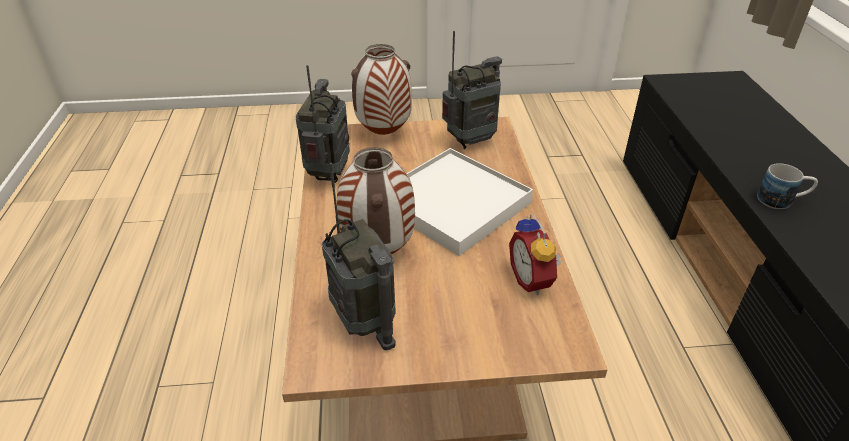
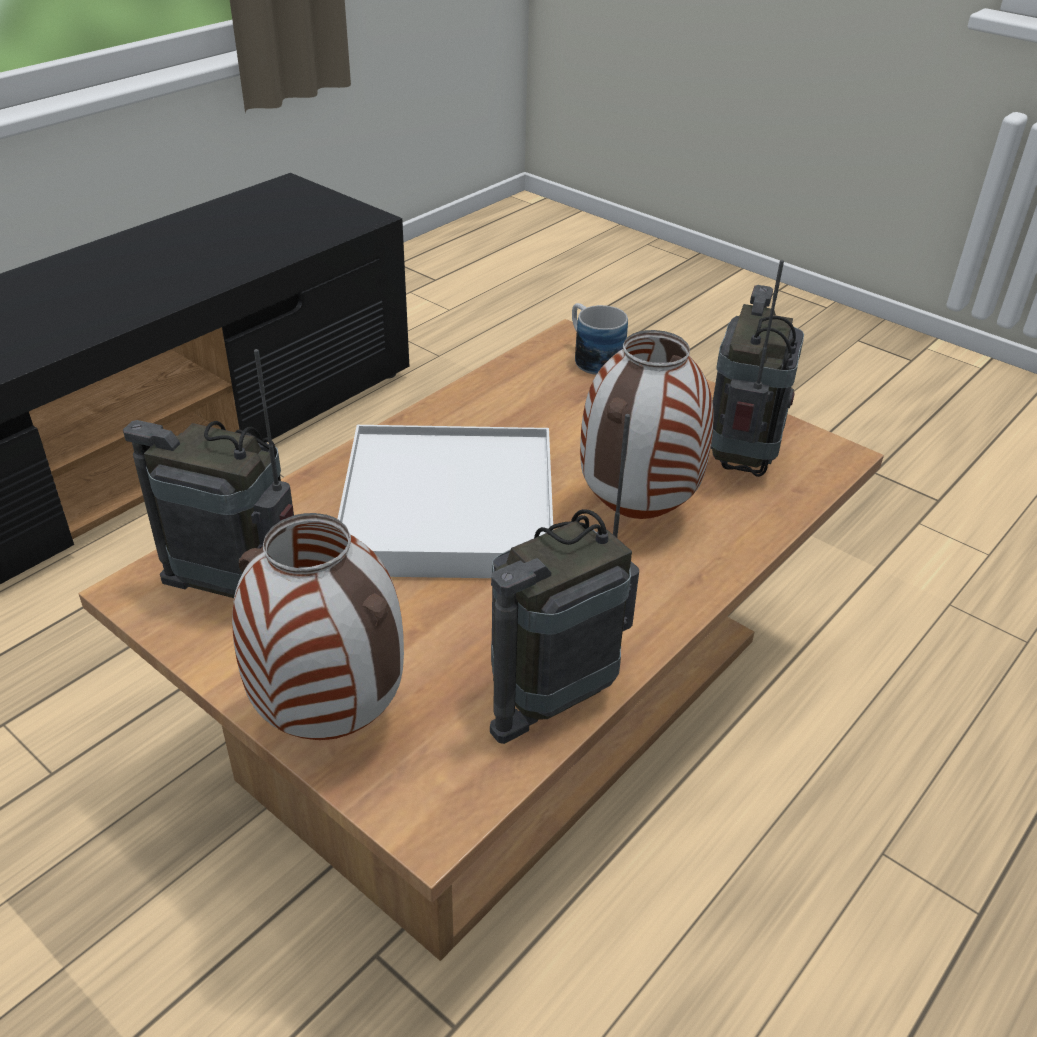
camera: 135 degrees left, 0 degrees up
alarm clock [509,214,562,295] -> none
mug [757,163,818,209] -> mug moved to [572,303,628,375]

